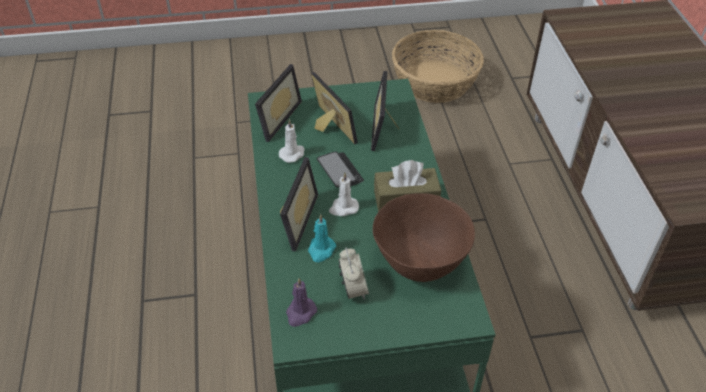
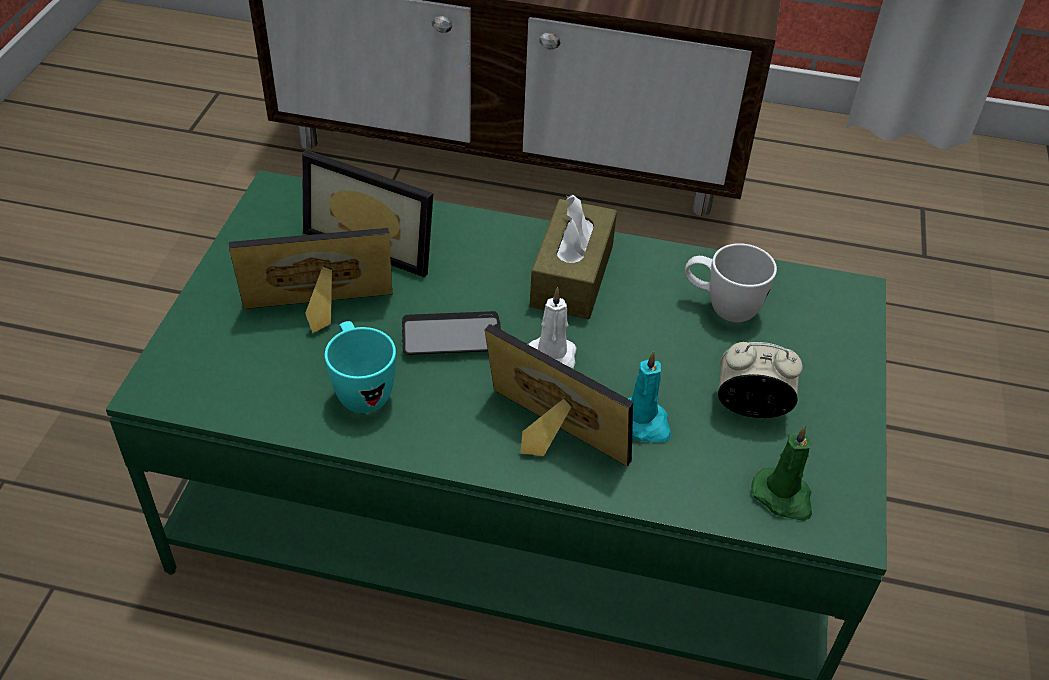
camera: 70 degrees left, 0 degrees up
picture frame [255,64,302,142] -> none
white candle [279,119,305,163] -> turquoise mug [325,321,396,413]
purple candle [286,278,317,327] -> green candle [751,425,812,521]
brown bowl [373,193,475,282] -> white mug [685,243,777,322]
basket [392,30,484,103] -> none

